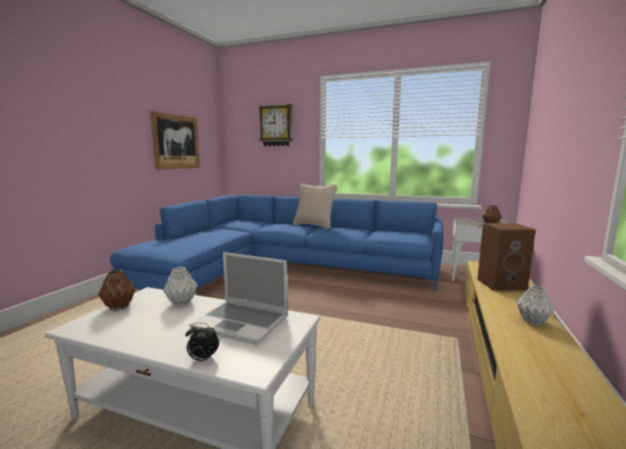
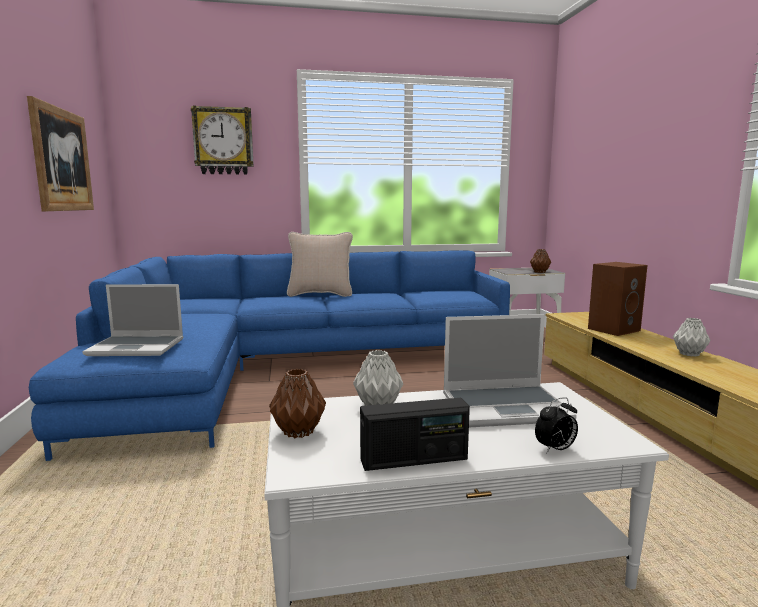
camera: 30 degrees left, 0 degrees up
none -> laptop [82,284,183,356]
none -> radio [360,398,470,471]

